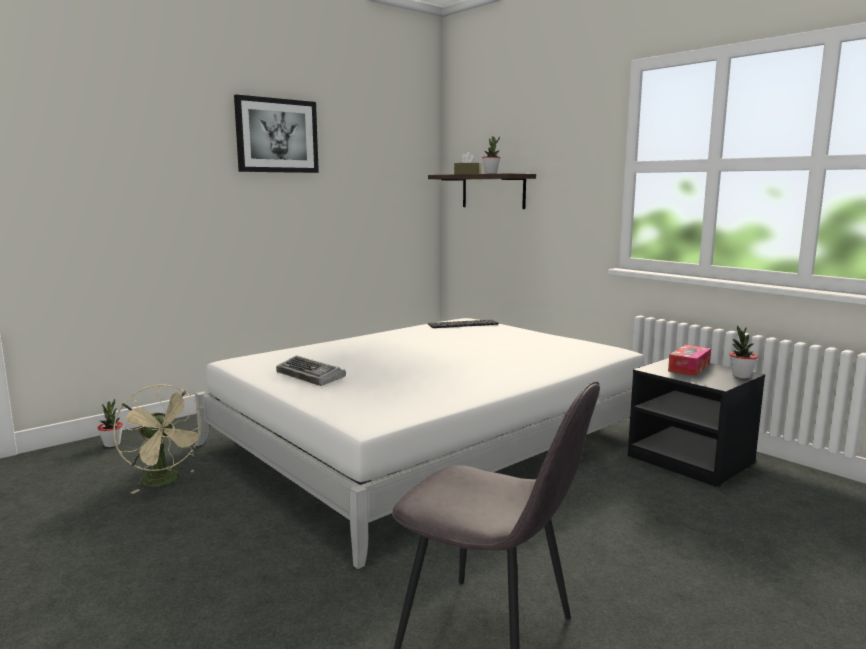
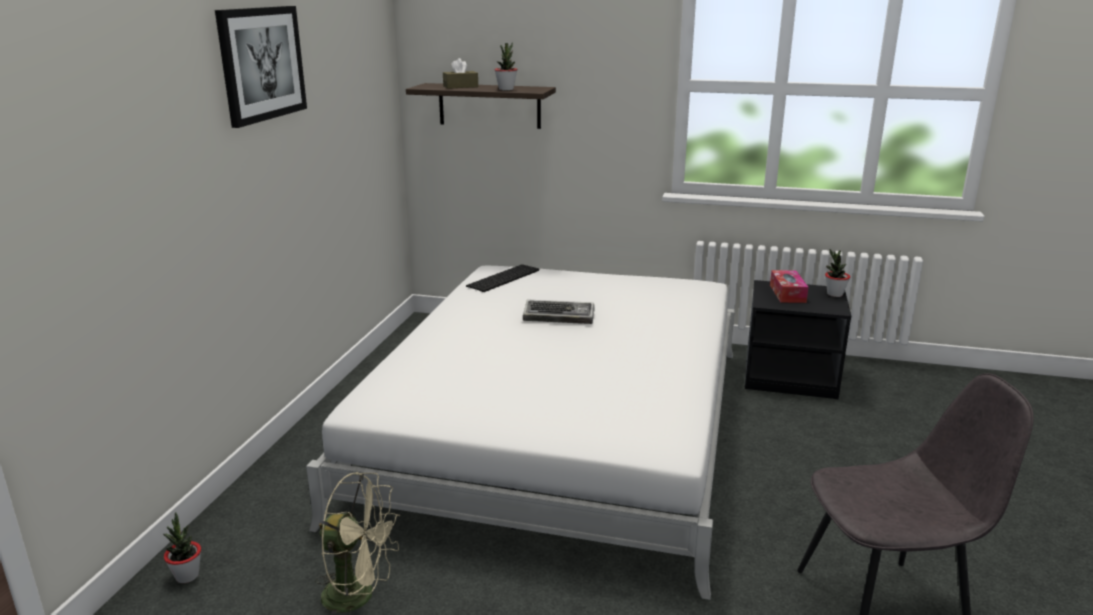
camera: 35 degrees left, 10 degrees up
keyboard [276,355,346,386] -> keyboard moved to [523,299,595,324]

